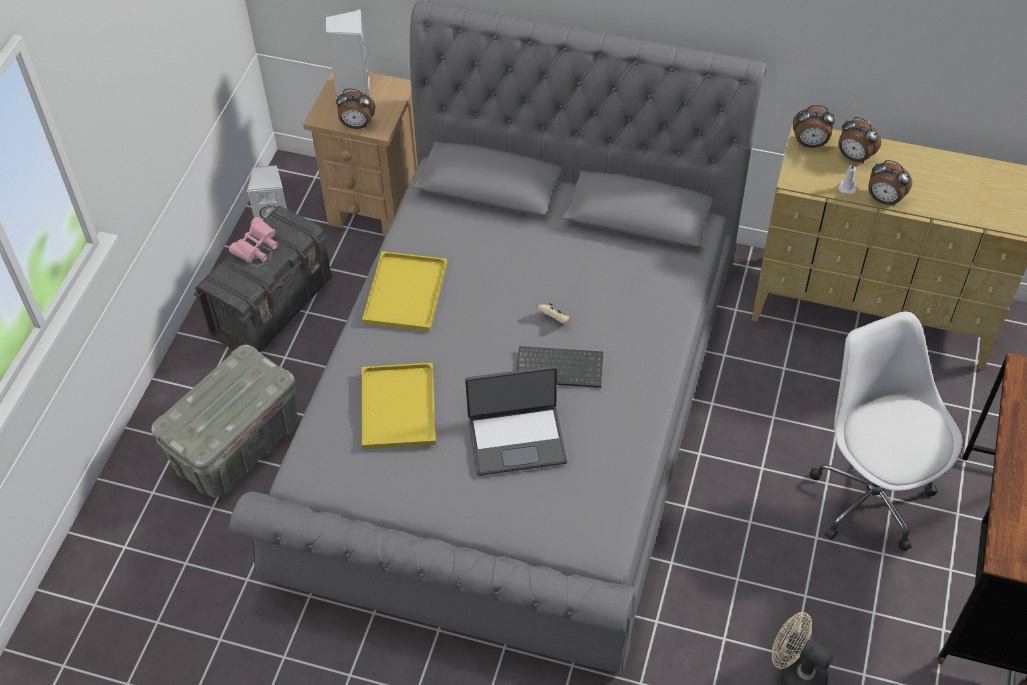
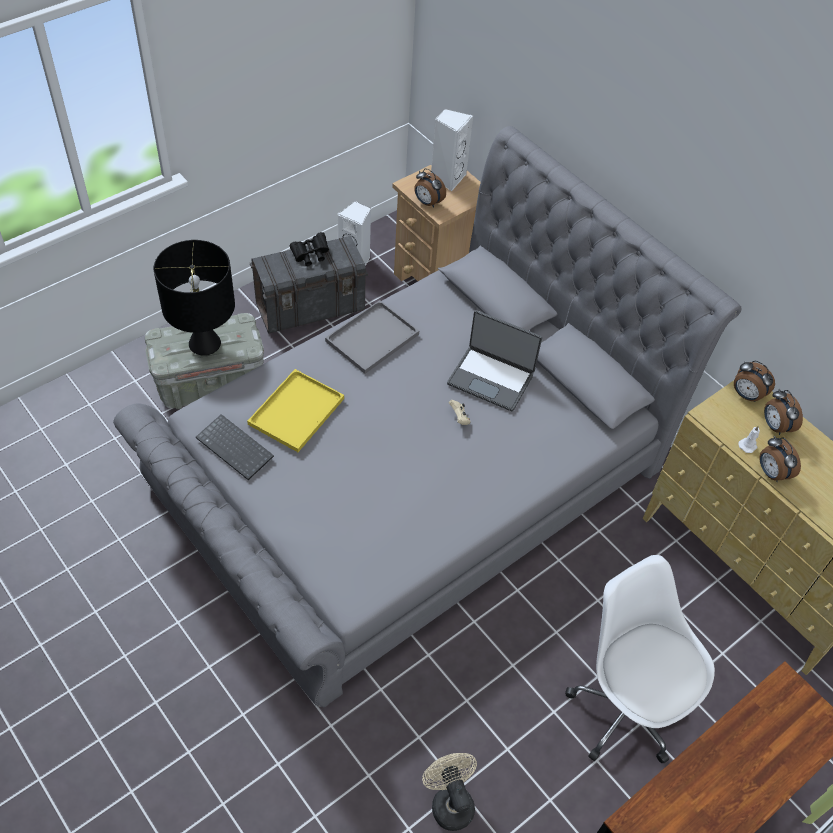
camera: 30 degrees right, 0 degrees up
pink binoculars [229,217,278,263] -> black binoculars [290,232,329,266]
yellow tray [362,251,447,332] -> grey tray [325,300,419,374]
laptop [465,366,567,476] -> laptop moved to [447,310,542,411]
keyboard [517,346,603,388] -> keyboard moved to [196,414,274,480]
white office chair [809,312,963,551] -> white office chair turned 45 degrees counterclockwise [565,555,715,763]
none -> black table lamp [154,240,235,356]

